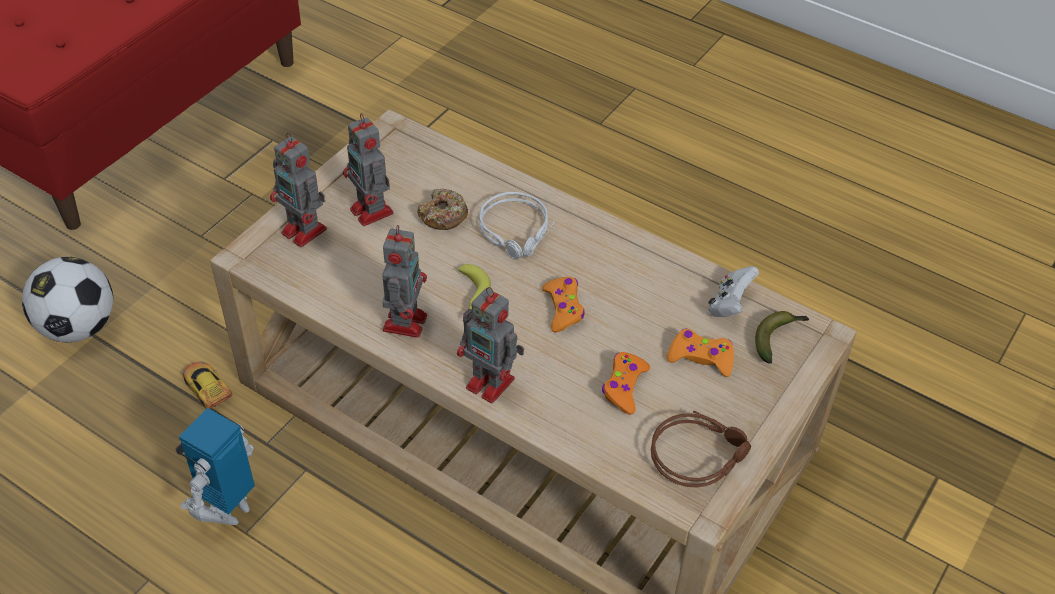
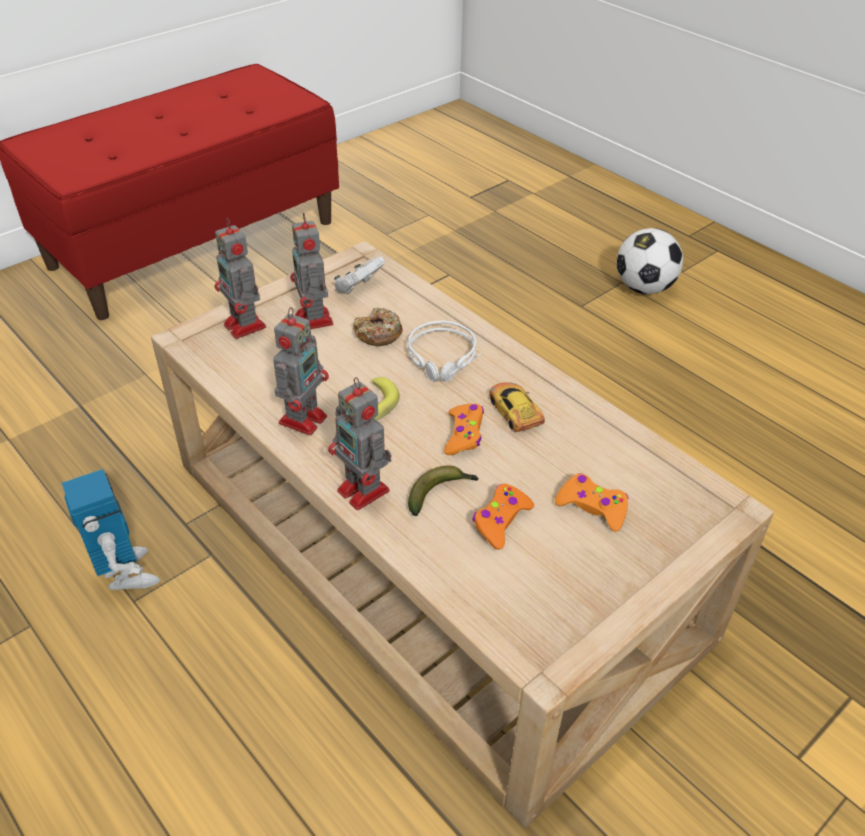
camera: 15 degrees right, 5 degrees down
football [22,257,114,343] -> football moved to [617,228,683,294]
toy robot [176,408,255,525] -> toy robot turned 105 degrees clockwise [62,469,160,590]
toy car [183,362,232,409] -> toy car moved to [489,382,545,432]
brown headphones [651,411,751,487] -> none
white game controller [708,266,759,317] -> white game controller moved to [334,256,385,294]
banana [755,311,809,364] -> banana moved to [408,466,479,516]

